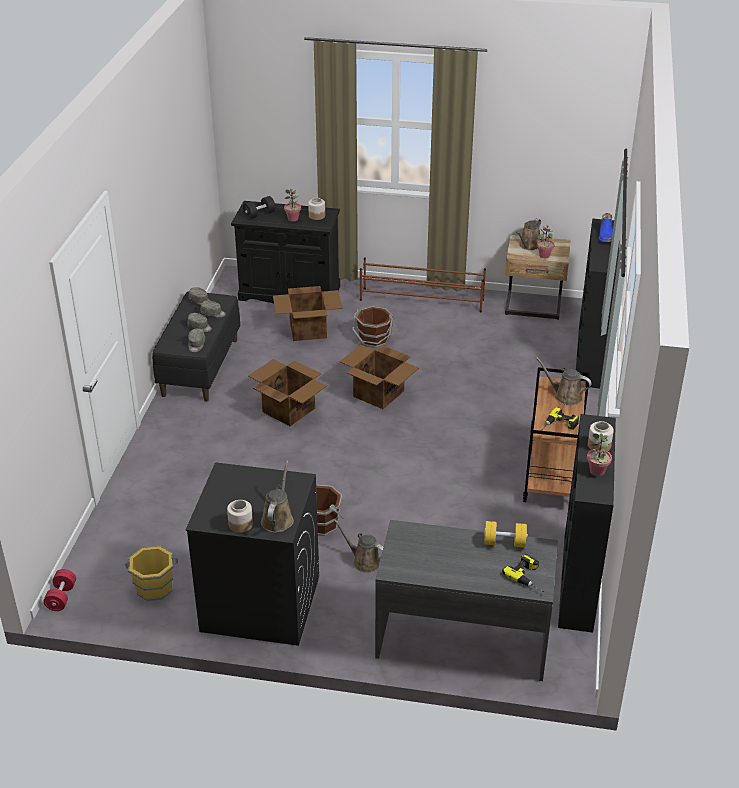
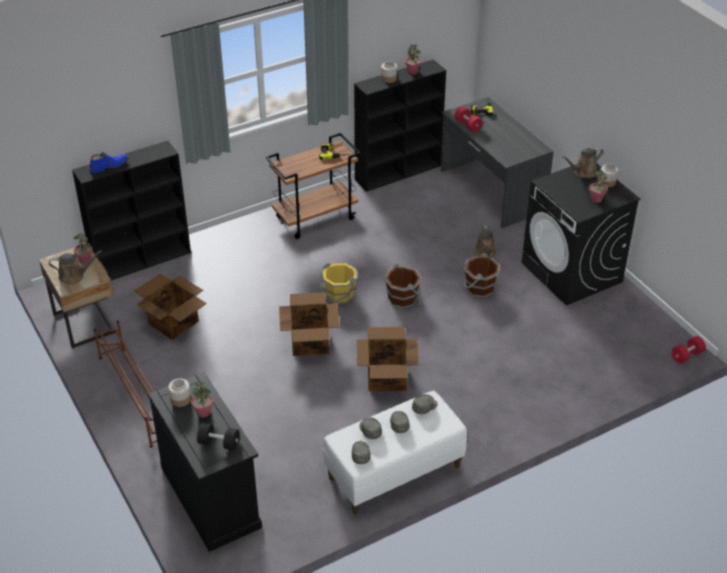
camera: 130 degrees left, 5 degrees up
yellow bucket [124,545,178,601] -> yellow bucket moved to [318,263,357,304]
black bench [152,291,240,402] -> white bench [323,390,467,515]
cardboard box [273,286,343,341] -> cardboard box moved to [134,273,207,340]
brown bucket [352,306,393,348] -> brown bucket moved to [384,264,421,309]
yellow dumbbell [483,521,528,547] -> red dumbbell [454,106,483,132]
brown watering can [536,357,591,405] -> none
none -> potted plant [589,170,609,203]

